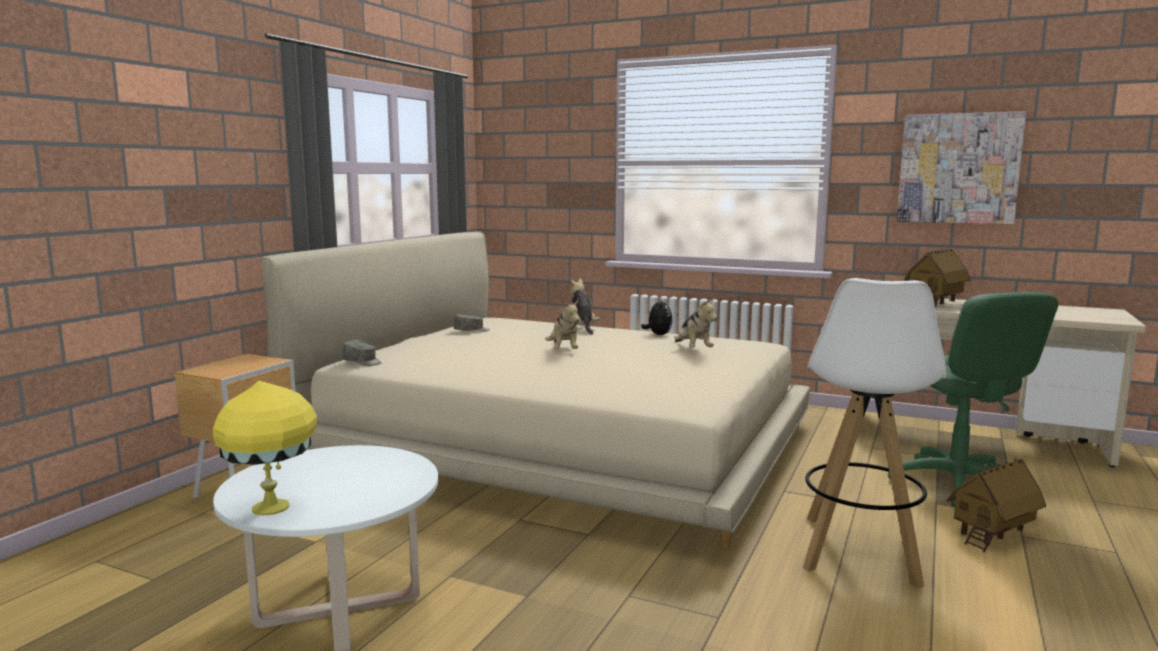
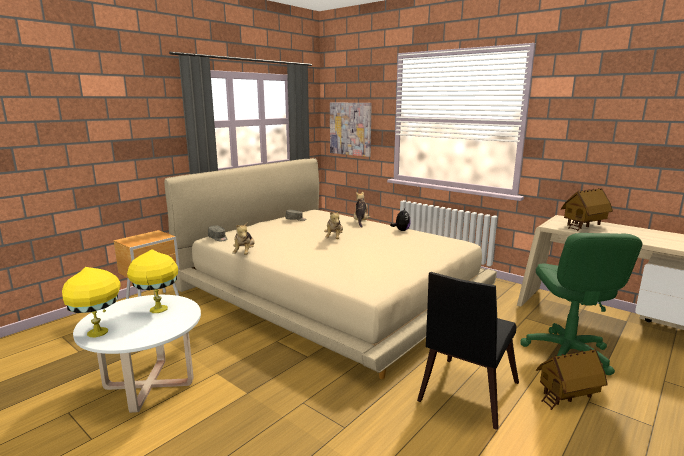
camera: 15 degrees right, 5 degrees up
plush toy [674,298,717,347] -> plush toy moved to [232,222,255,255]
white stool [803,278,946,589] -> black chair [417,272,519,430]
picture [897,111,1026,224] -> picture moved to [330,103,372,157]
none -> yellow table lamp [127,249,178,313]

